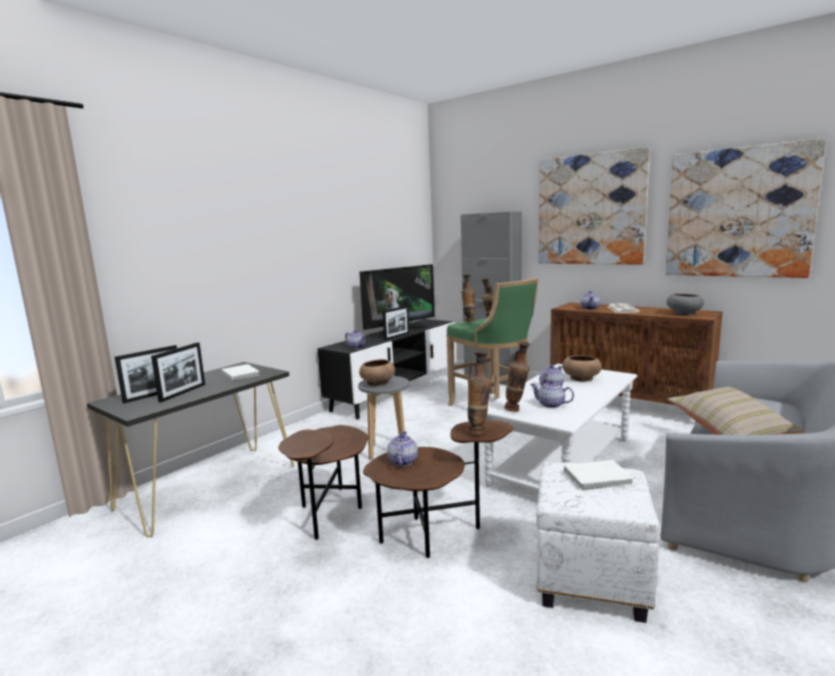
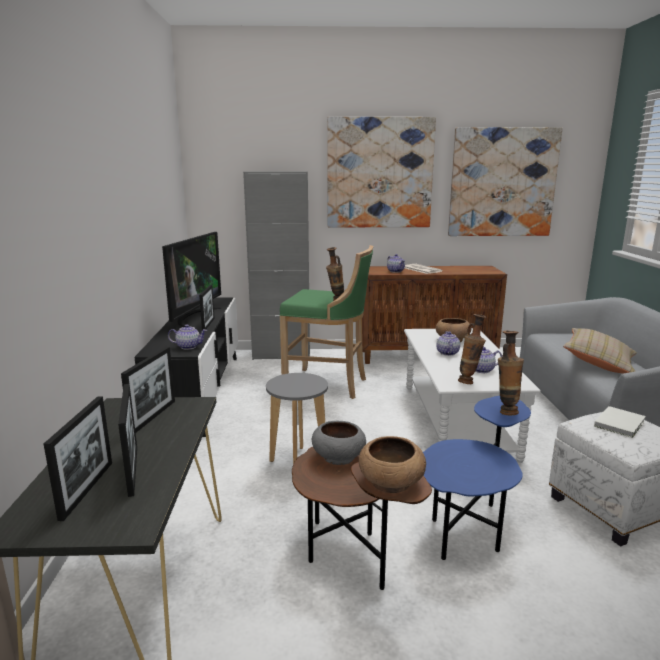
camera: 40 degrees left, 5 degrees up
white book [221,364,260,381] -> picture frame [121,347,175,433]
brown bowl [359,359,395,386] -> brown bowl moved to [359,436,426,493]
brown side table [363,420,513,558] -> blue side table [423,396,531,560]
teapot [387,431,418,466] -> none
vase [461,275,475,322] -> none
grey bowl [667,293,704,316] -> grey bowl moved to [312,421,366,465]

